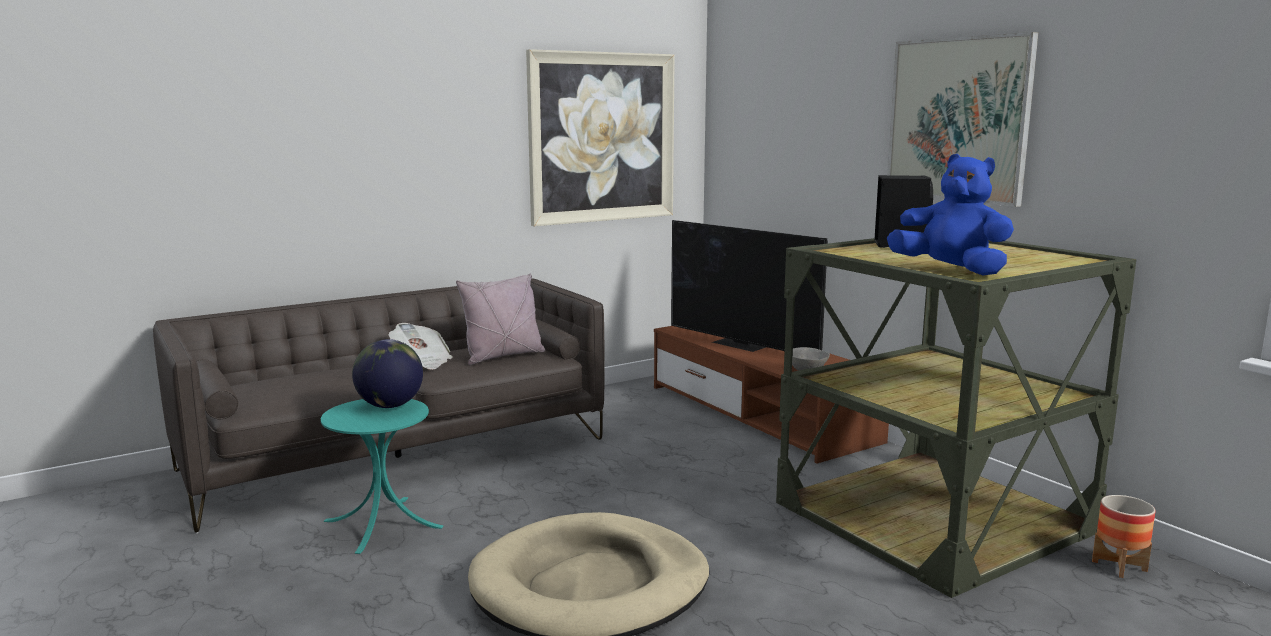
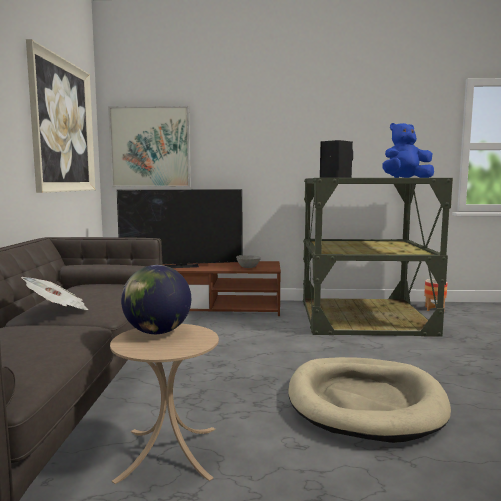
camera: 55 degrees left, 5 degrees down
turquoise side table [321,399,443,554] -> beige side table [110,324,219,484]
purple pillow [456,274,545,365] -> none
picture [888,32,1039,207] -> picture moved to [108,106,191,188]

